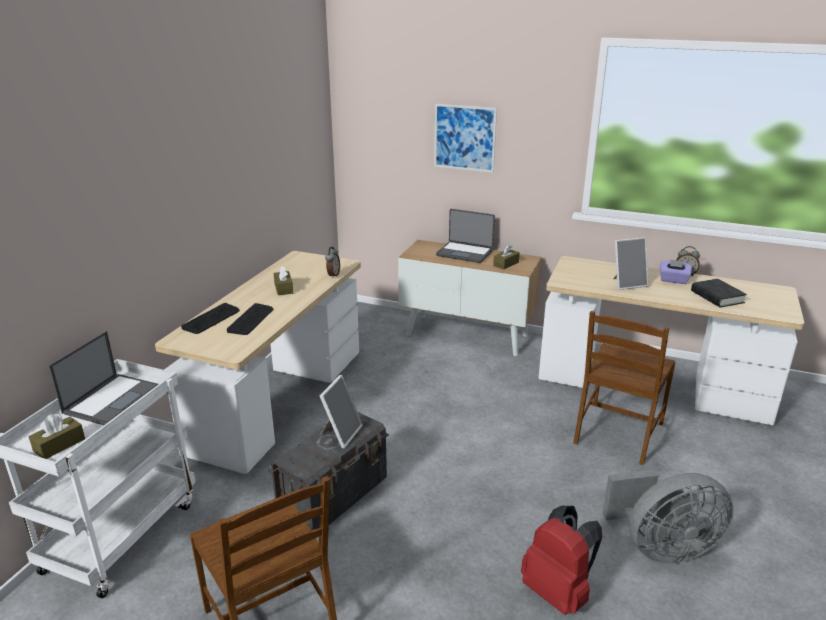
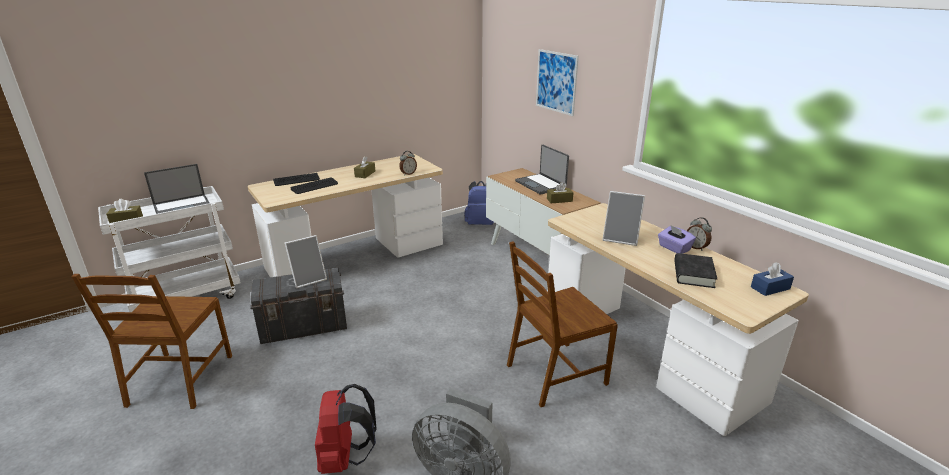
camera: 35 degrees right, 0 degrees up
none -> blue backpack [464,181,494,225]
none -> blue tissue box [751,262,794,296]

